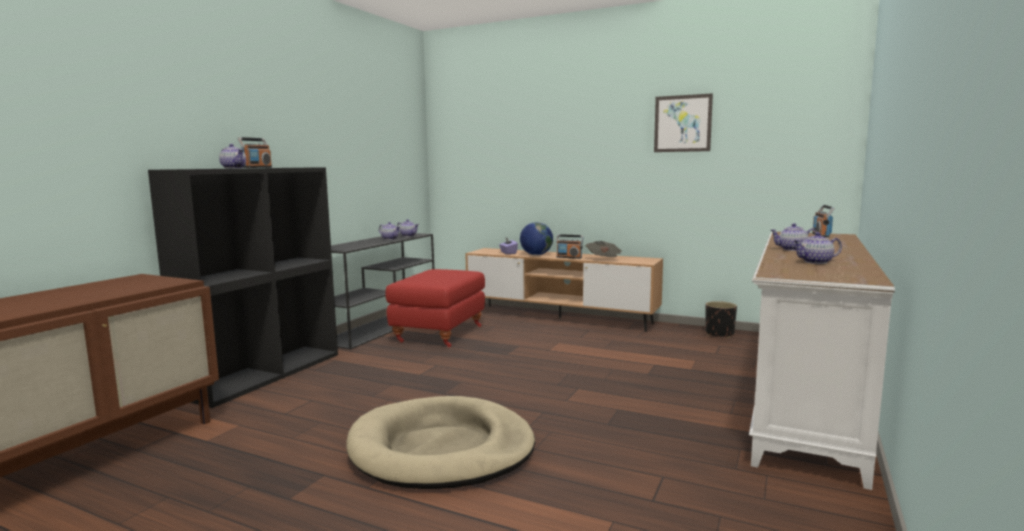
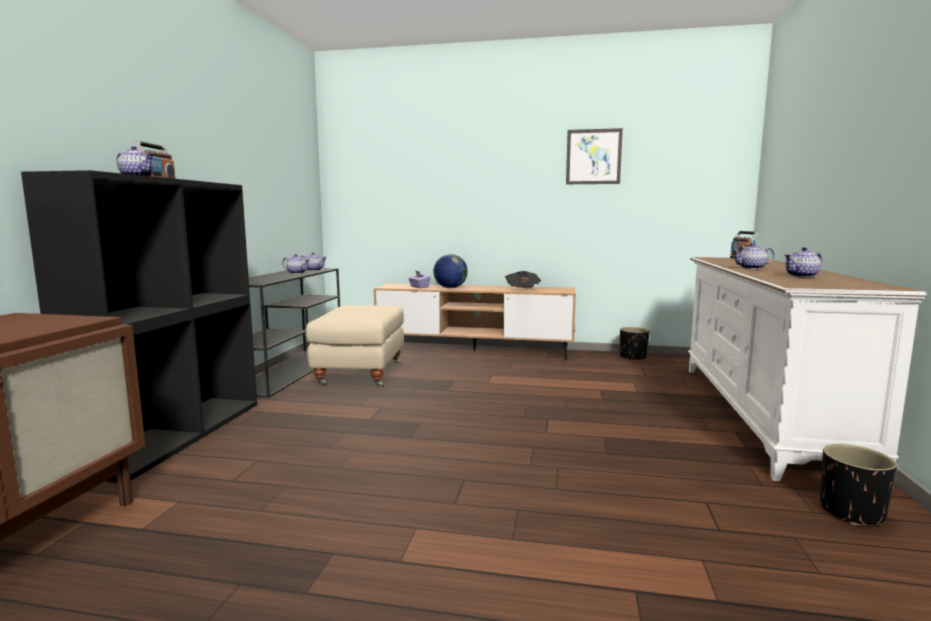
camera: 15 degrees left, 0 degrees up
beige dog bed [346,396,535,489] -> none
red ottoman [385,269,485,347] -> beige ottoman [306,305,404,388]
radio [556,234,583,259] -> none
none -> black planter [820,444,897,526]

